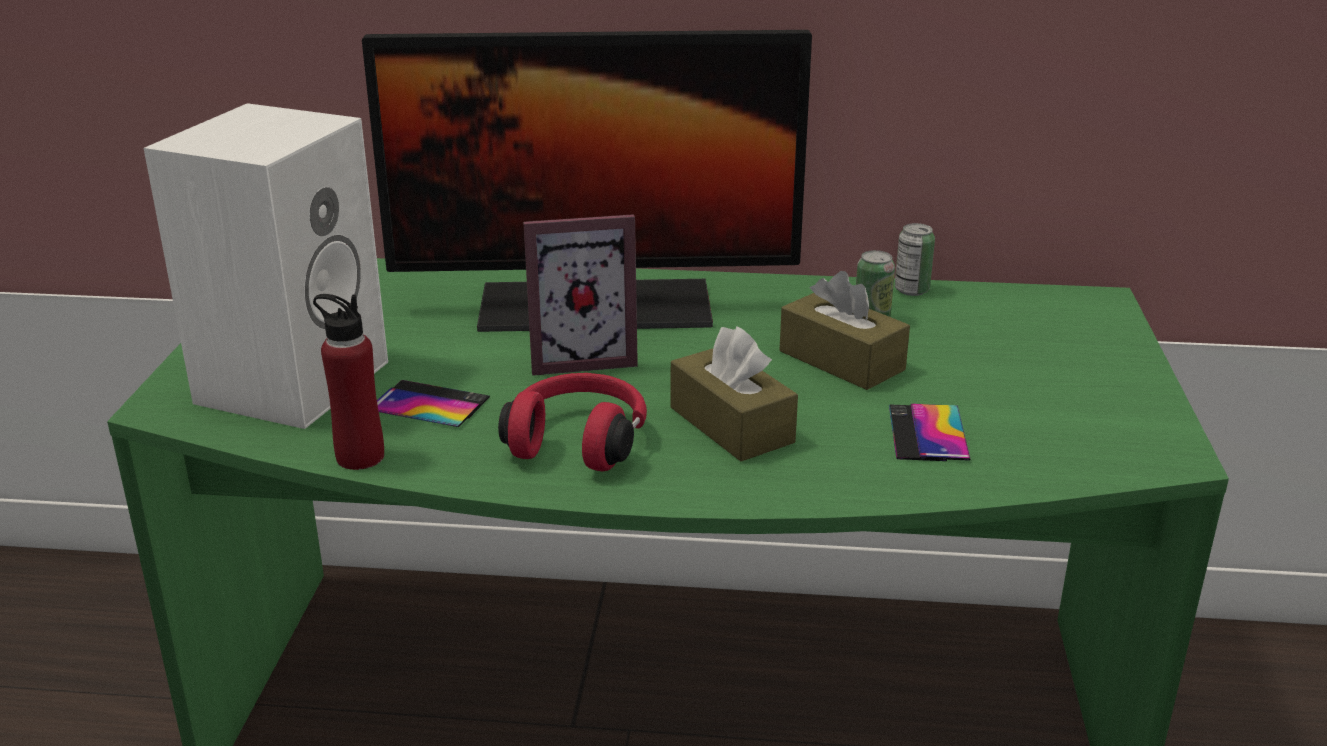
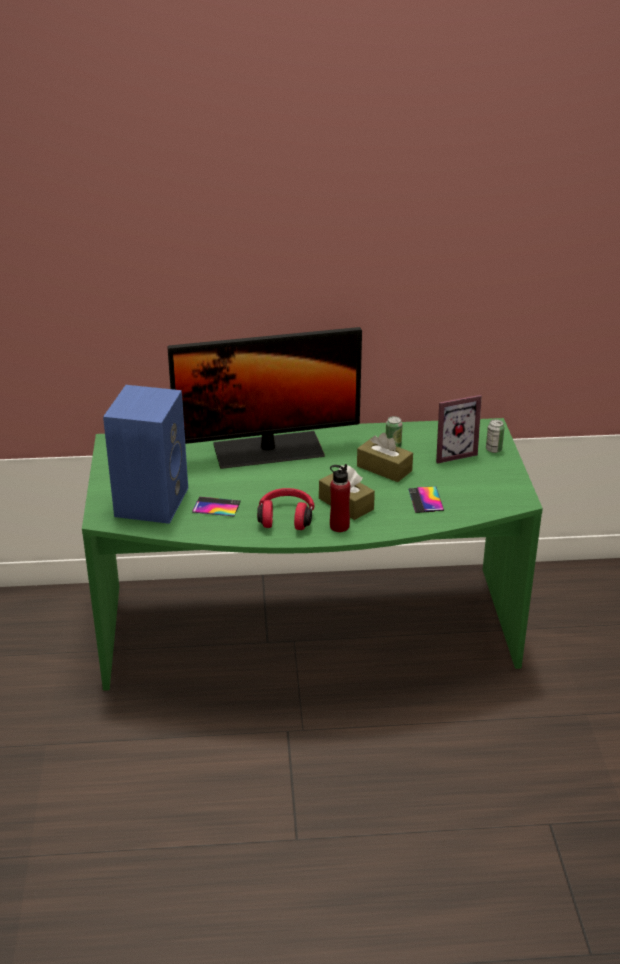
camera: 10 degrees left, 5 degrees up
white speaker [144,103,388,429] -> blue speaker [103,385,188,524]
red bottle [313,294,384,470] -> red bottle moved to [330,464,350,532]
picture frame [523,214,638,376] -> picture frame moved to [436,395,482,464]
can [895,223,935,296] -> can moved to [486,419,505,453]

